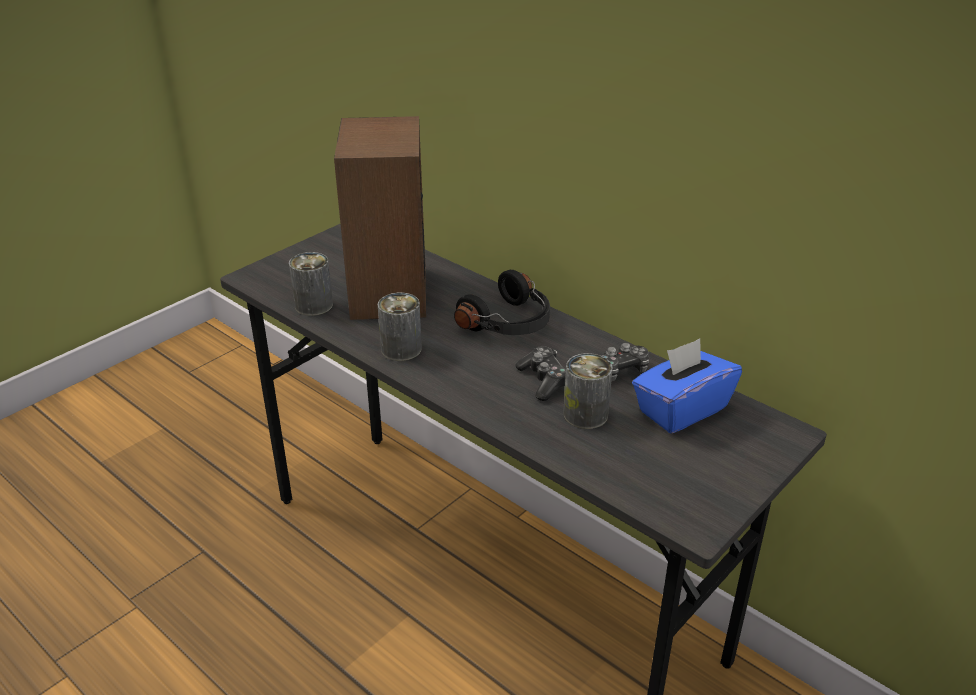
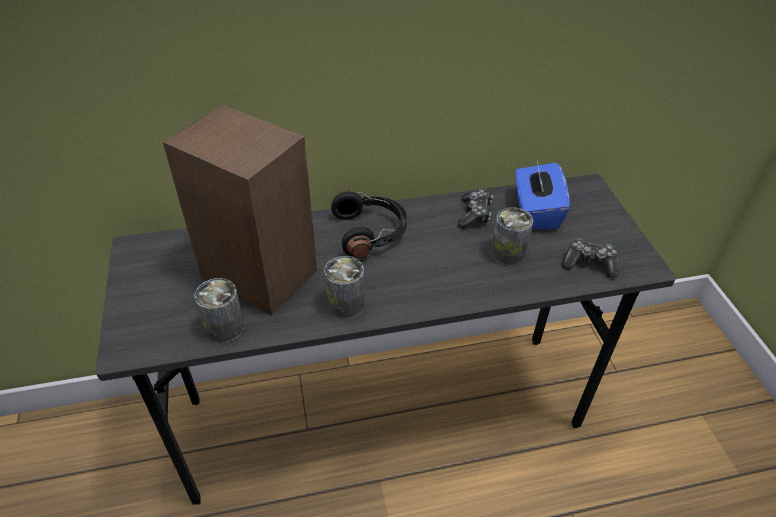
camera: 55 degrees left, 10 degrees up
game controller [515,346,566,401] -> game controller moved to [562,238,619,278]

